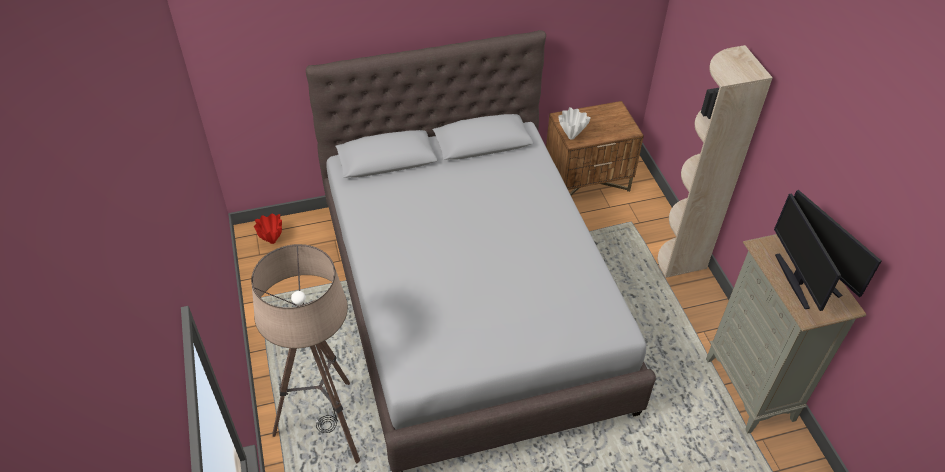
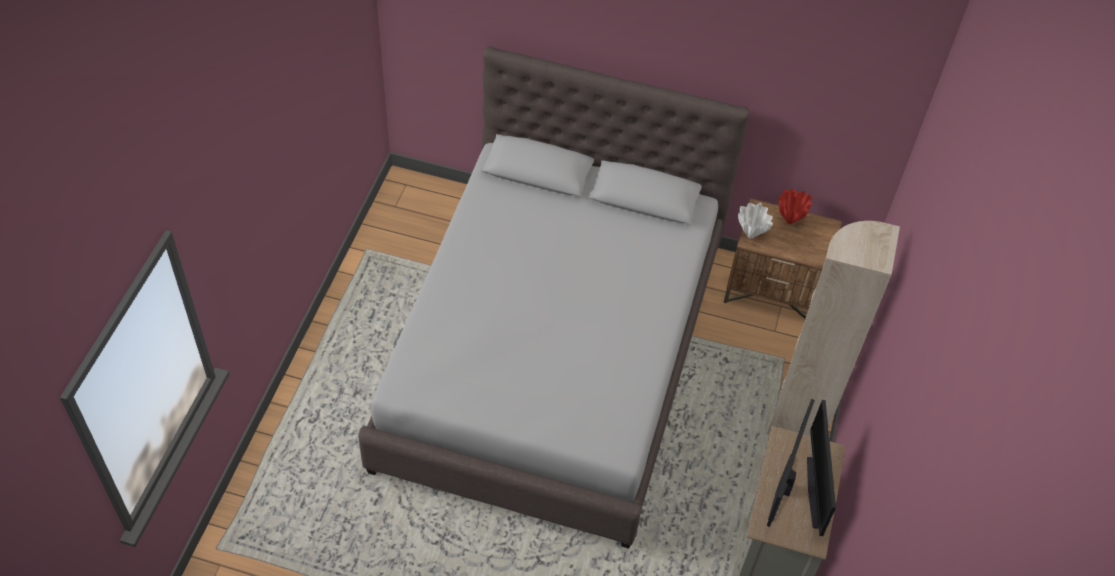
camera: 30 degrees right, 5 degrees up
floor lamp [251,244,360,463] -> none
red vase [254,214,282,244] -> red vase moved to [779,189,813,224]

